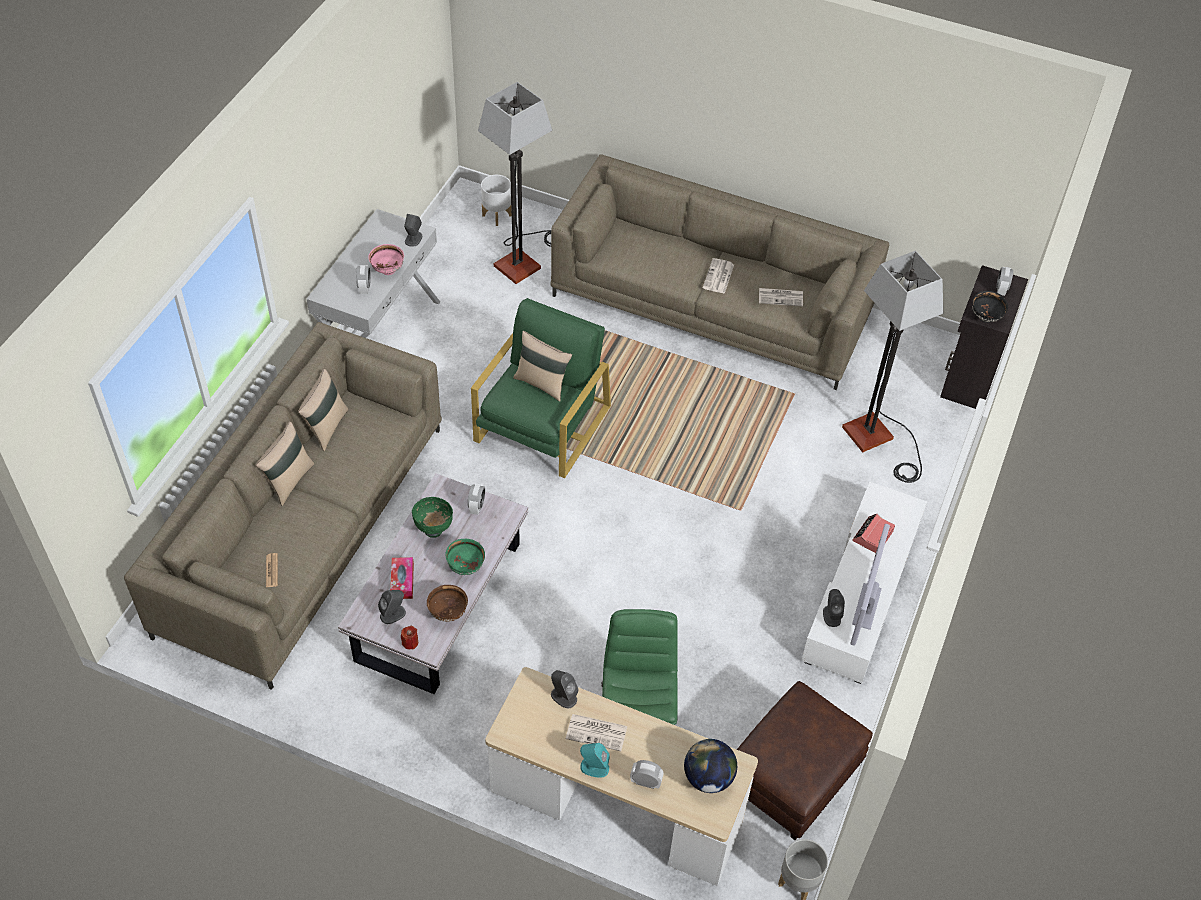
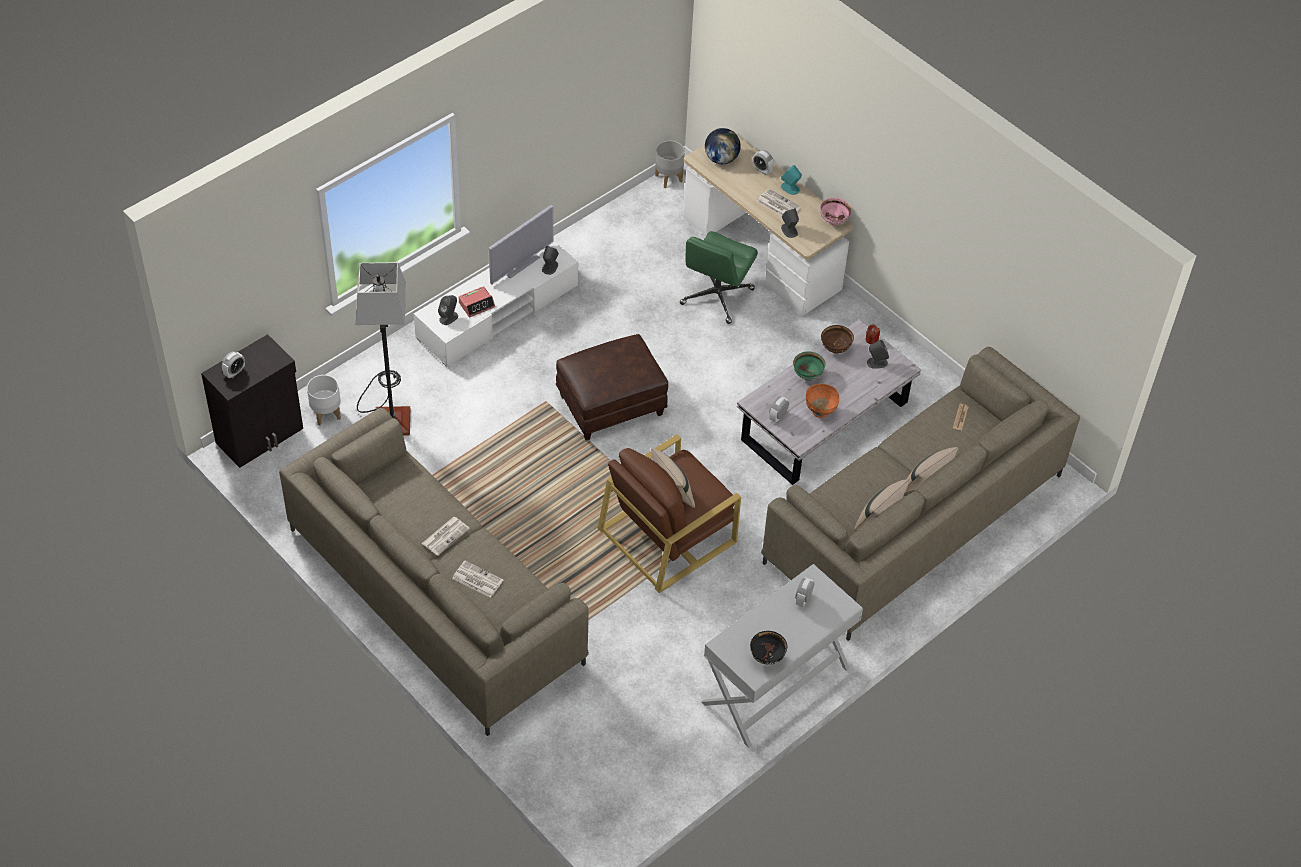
camera: 155 degrees left, 0 degrees up
pink bowl [368,244,404,275] -> pink bowl moved to [820,198,852,226]
tissue box [390,557,414,599] -> none
grey speaker [404,214,422,247] -> grey speaker moved to [438,295,458,325]
green bowl [412,497,453,538] -> orange bowl [806,384,839,418]
green armchair [471,298,611,478] -> brown armchair [598,434,741,593]
floor lamp [478,82,552,284] -> none
white planter [481,175,512,226] -> white planter moved to [307,375,341,425]
brown ottoman [737,681,873,840] -> brown ottoman moved to [556,334,668,440]
newspaper [759,288,803,307] -> newspaper moved to [452,561,503,598]
black bowl [972,291,1008,323] -> black bowl moved to [750,631,787,665]

